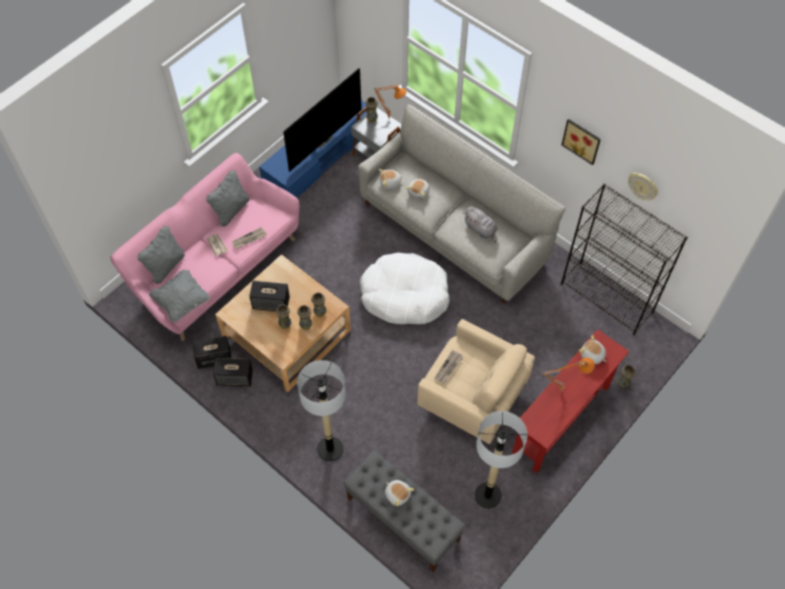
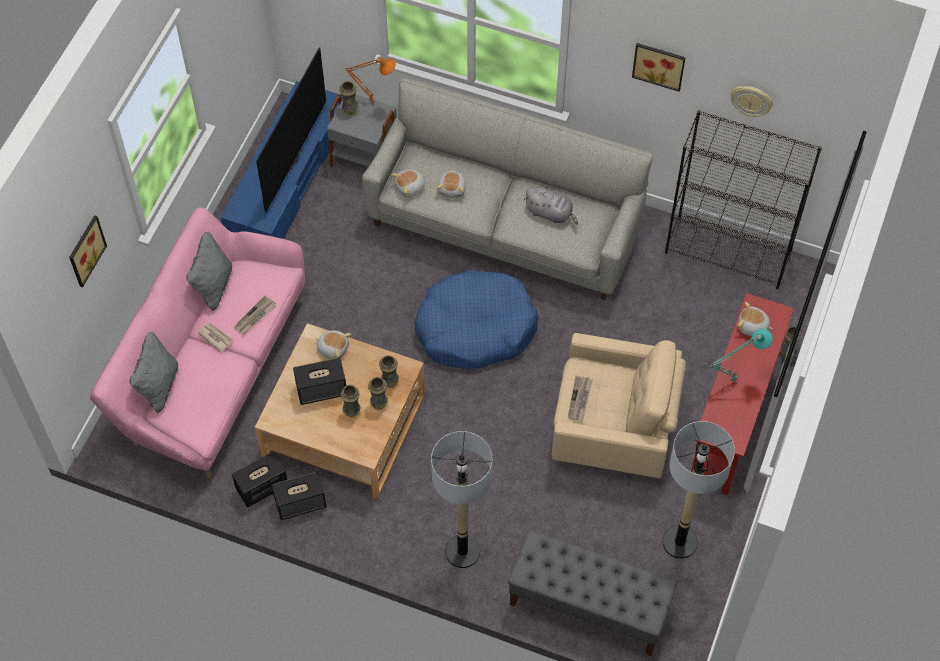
camera: 20 degrees left, 0 degrees up
grey pillow [149,270,210,322] -> none
white dog bed [360,253,450,324] -> blue dog bed [414,270,538,369]
plush toy [385,480,414,506] -> plush toy moved to [315,331,351,359]
orange table lamp [543,357,595,391] -> turquoise table lamp [710,328,773,382]
none -> picture [69,215,107,287]

